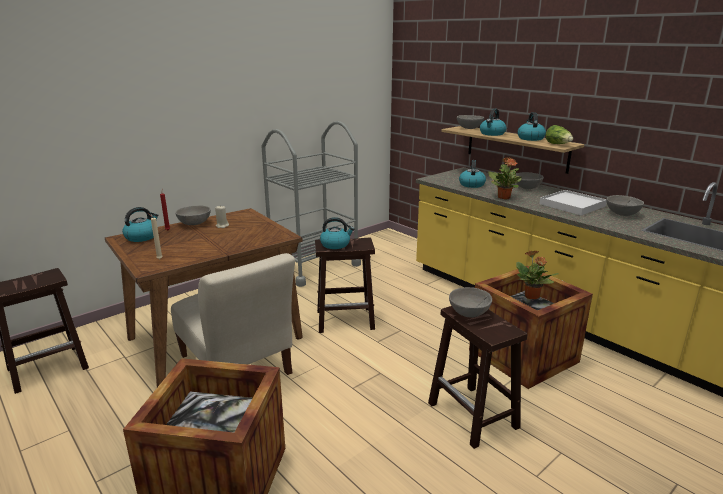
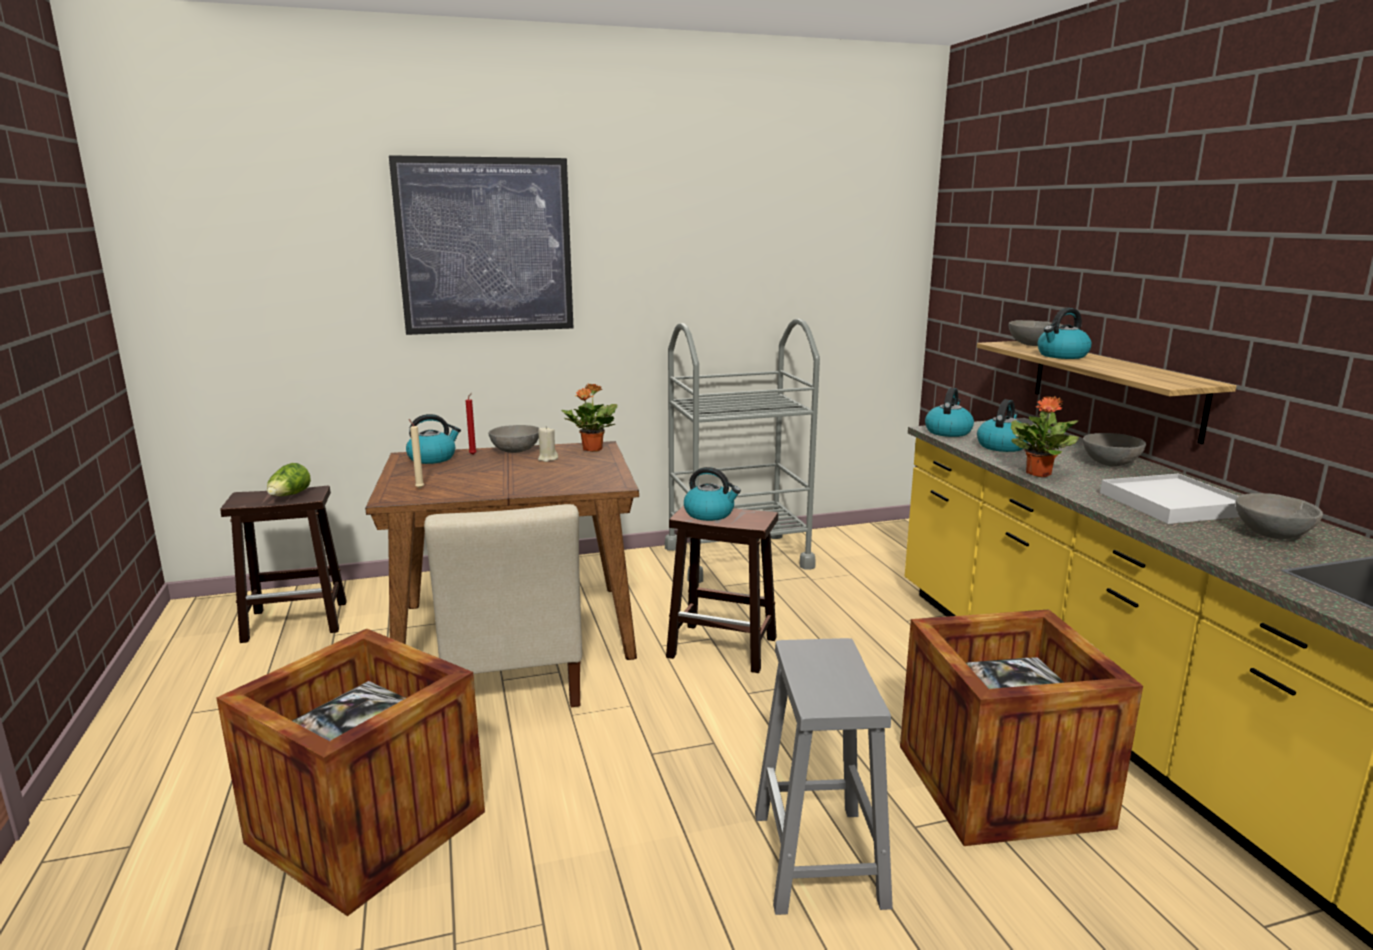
camera: 25 degrees right, 5 degrees down
brown stool [428,306,527,449] -> grey stool [755,638,893,915]
grey bowl [449,287,492,318] -> none
potted plant [516,250,558,299] -> potted plant moved to [561,384,617,452]
kettle [517,112,546,141] -> kettle moved to [925,388,974,437]
lettuce [545,125,573,144] -> lettuce moved to [267,463,311,496]
none -> picture [389,155,573,335]

